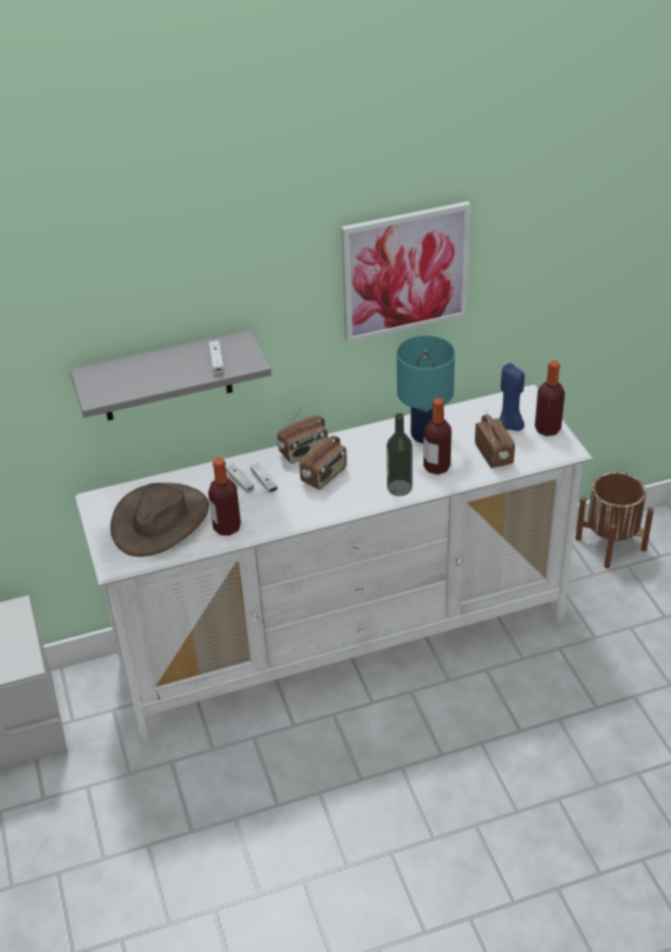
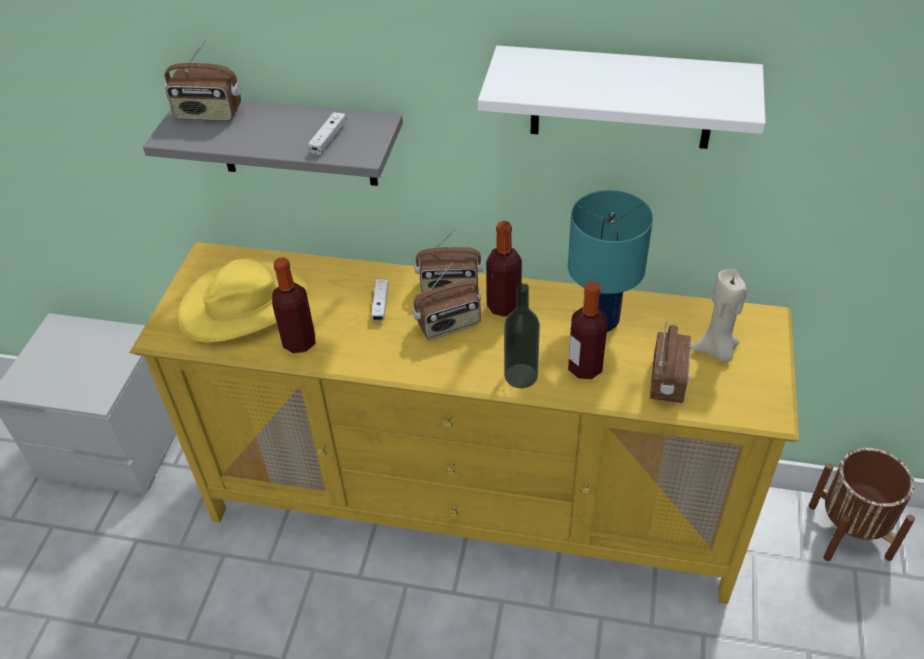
camera: 30 degrees right, 5 degrees up
white dresser [75,385,593,744] -> yellow dresser [129,242,799,604]
brown hat [110,483,209,557] -> yellow hat [178,259,307,343]
white game controller [225,463,254,493] -> none
picture [341,201,471,343] -> white shelf [478,46,765,149]
blue candle [499,363,525,431] -> beige candle [692,269,747,362]
bottle [535,360,565,436] -> bottle moved to [486,221,522,317]
none -> radio [165,39,241,121]

